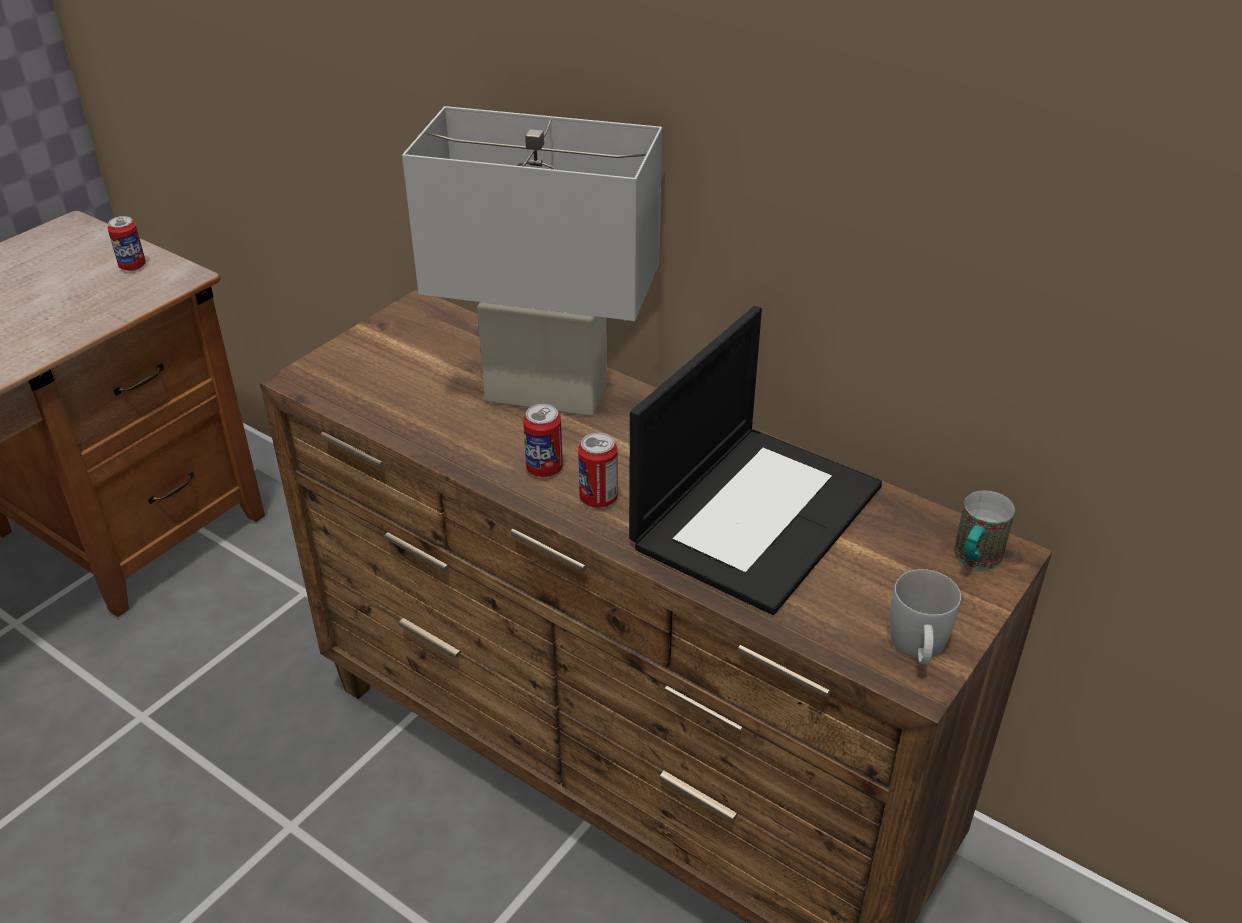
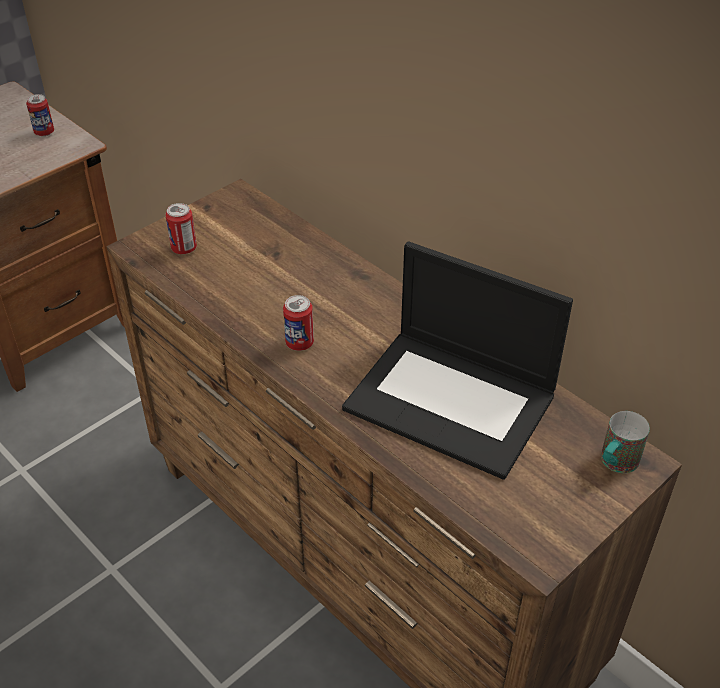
camera: 10 degrees right, 5 degrees up
white table lamp [402,106,662,417] -> none
can [578,433,618,508] -> can moved to [166,203,197,254]
laptop [629,306,882,615] -> laptop turned 75 degrees clockwise [342,242,573,480]
white mug [890,569,961,664] -> none

